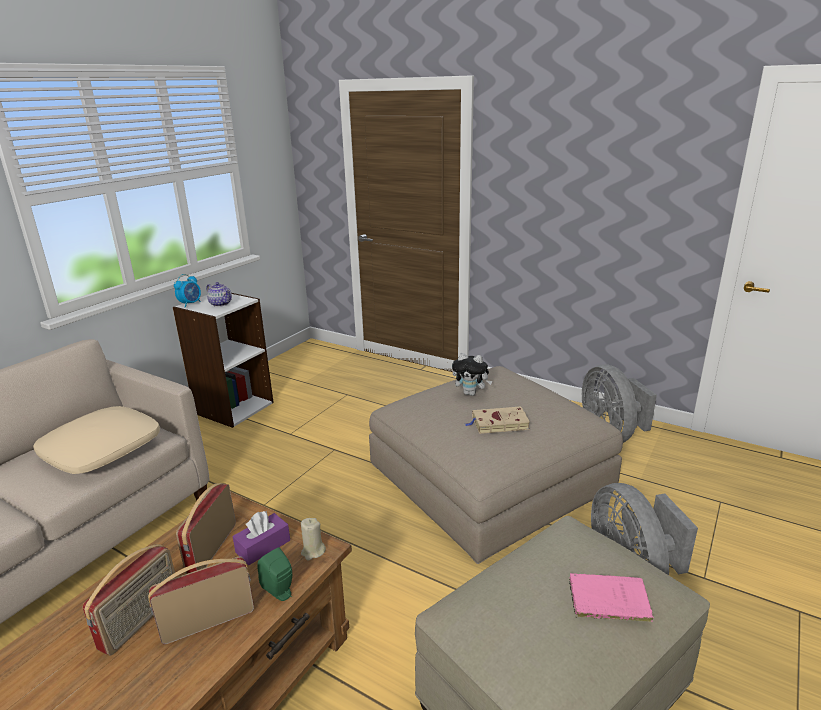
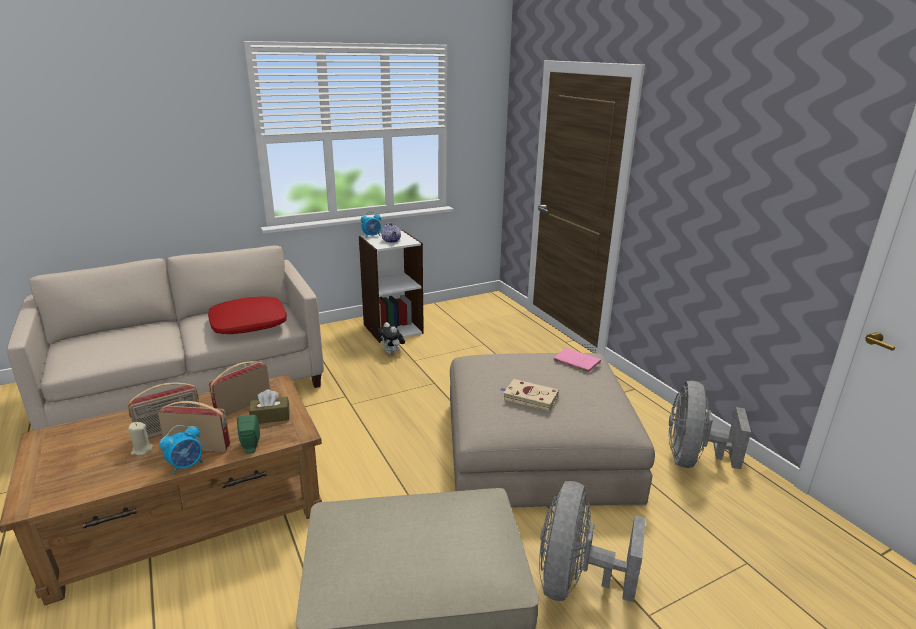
camera: 30 degrees right, 0 degrees up
beige pillow [33,406,160,474] -> red pillow [208,296,287,334]
purple tissue box [232,511,290,565] -> brown tissue box [249,389,289,424]
beige candle [301,518,326,560] -> beige candle moved to [128,422,153,456]
plush toy [452,353,492,396] -> plush toy moved to [377,322,405,355]
pink book [569,573,654,622] -> pink book moved to [554,348,601,373]
none -> alarm clock [160,425,203,475]

